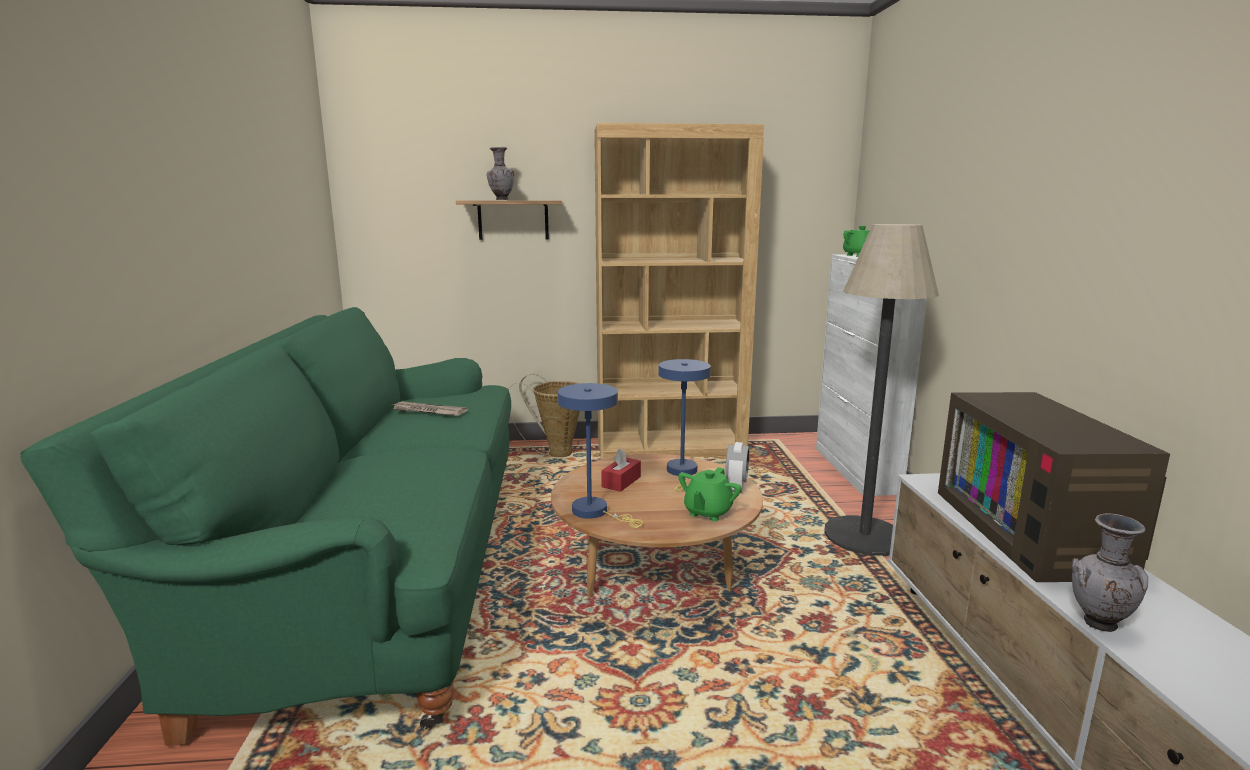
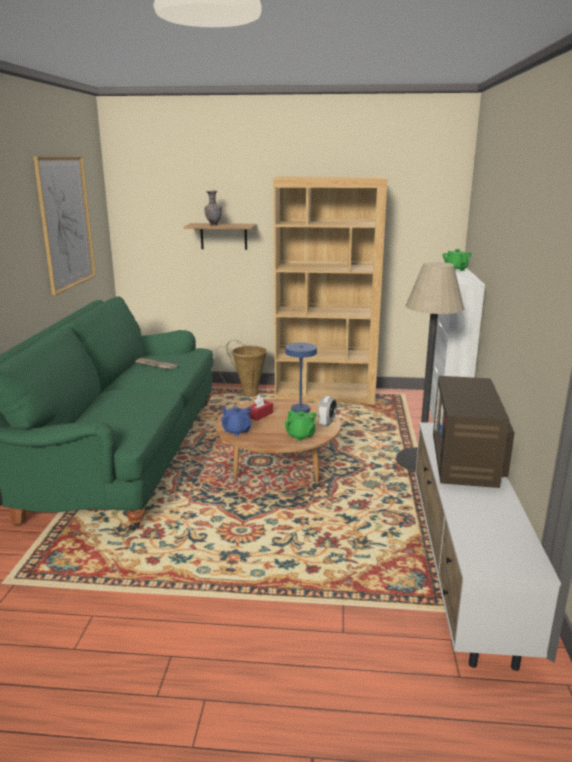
camera: 10 degrees right, 5 degrees up
blue table lamp [558,383,643,528] -> blue teapot [221,407,252,436]
green teapot [678,467,741,521] -> green teapot turned 75 degrees counterclockwise [285,410,317,441]
grey vase [1072,513,1148,632] -> none
none -> picture [33,156,96,295]

